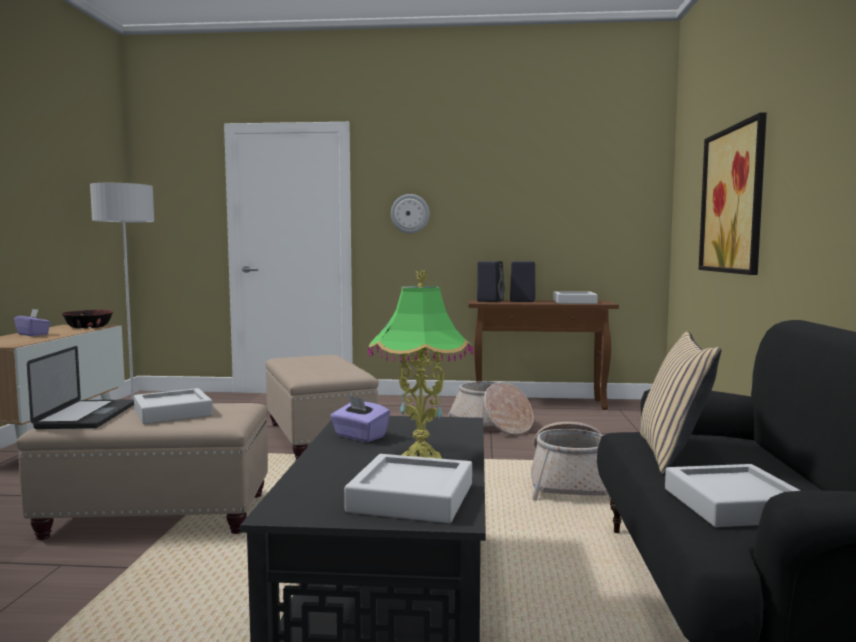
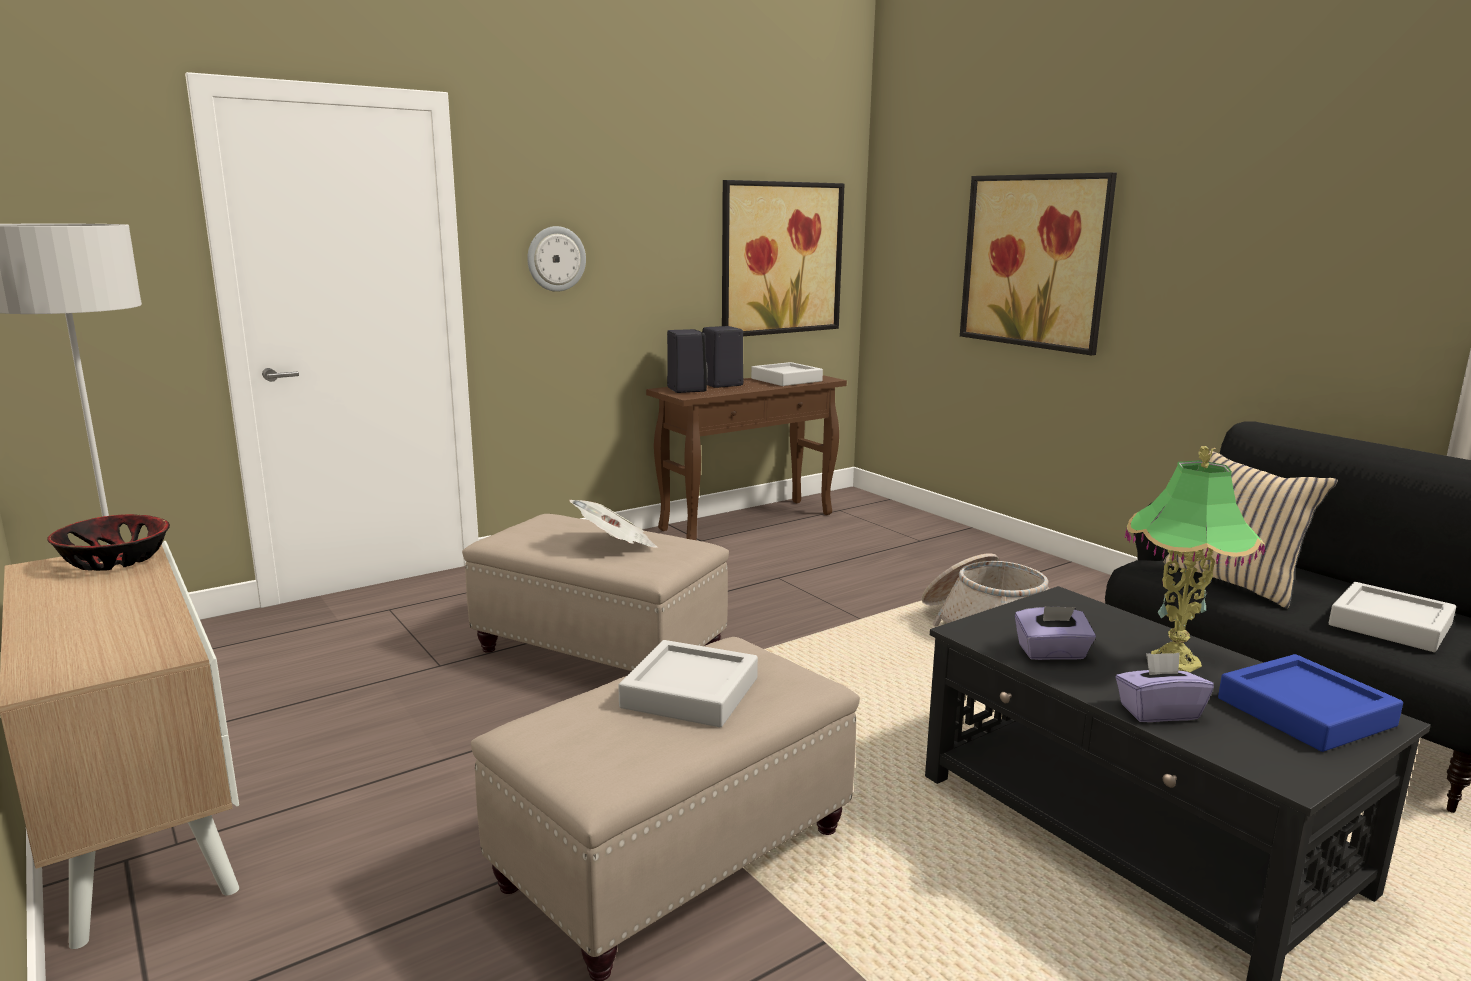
camera: 40 degrees left, 10 degrees up
purple tissue box [14,309,51,336] -> purple tissue box moved to [1115,653,1214,722]
laptop [27,346,134,429] -> none
grey tray [344,454,472,523] -> blue tray [1218,654,1403,752]
basket [447,381,534,435] -> none
none -> newspaper [569,500,659,548]
none -> picture [722,180,844,336]

